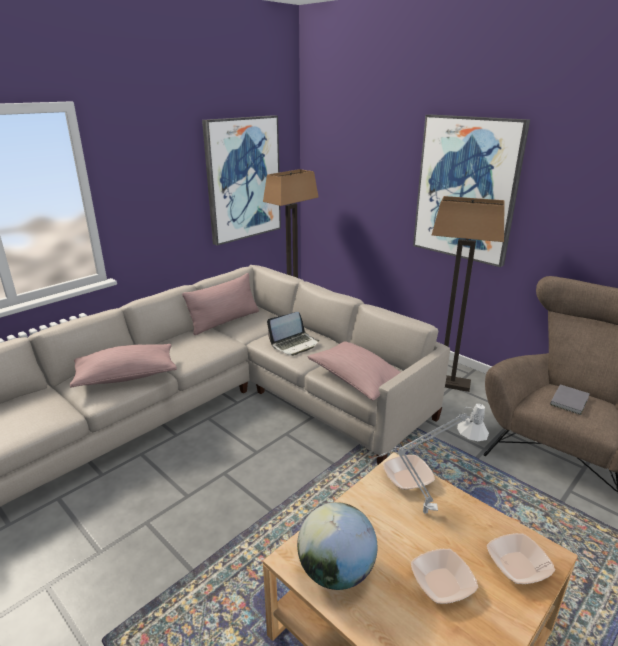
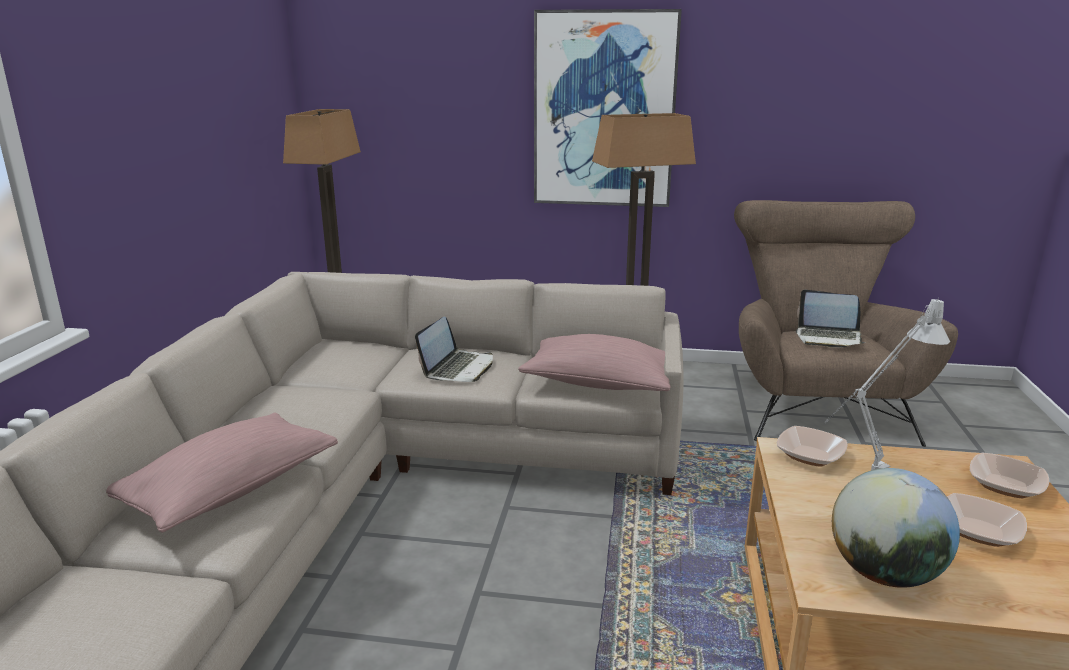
camera: 35 degrees left, 5 degrees down
pink pillow [182,273,259,335] -> none
picture [202,115,281,246] -> none
grey book [550,384,590,415] -> laptop [796,290,865,347]

